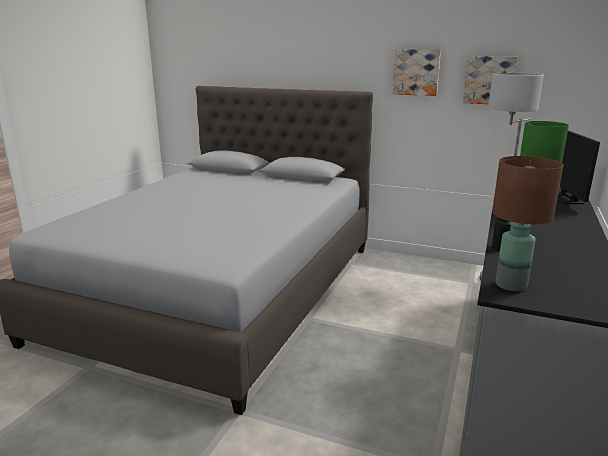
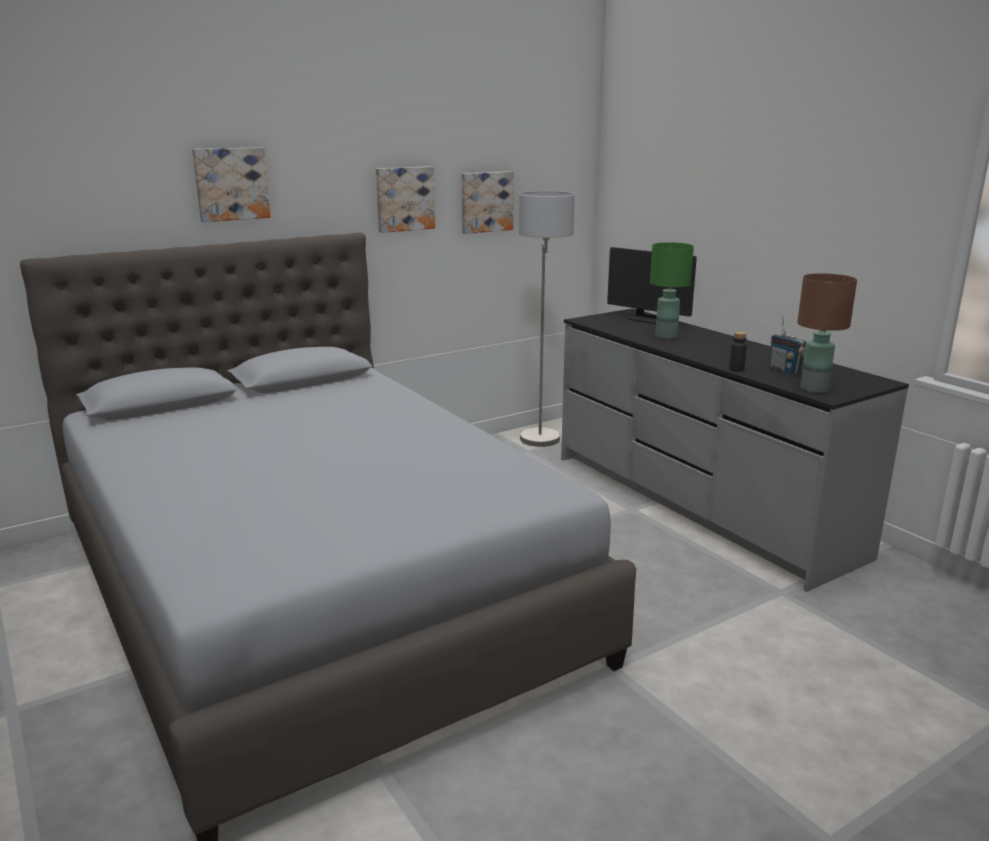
camera: 55 degrees left, 0 degrees up
none -> picture [192,147,271,222]
none -> radio [770,316,806,374]

